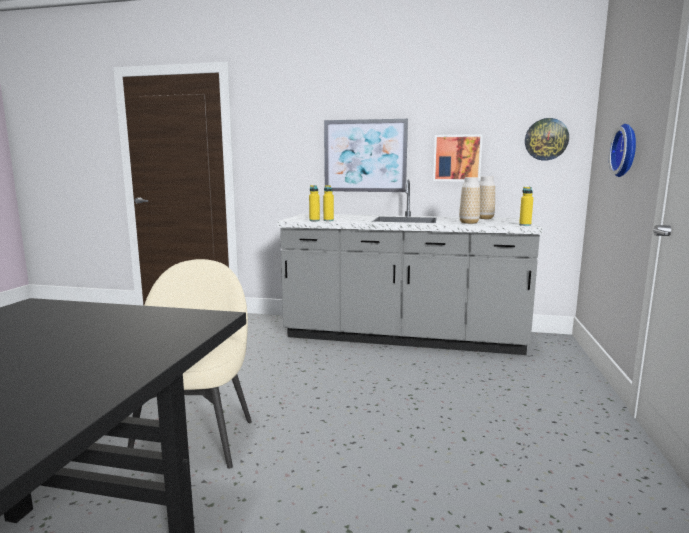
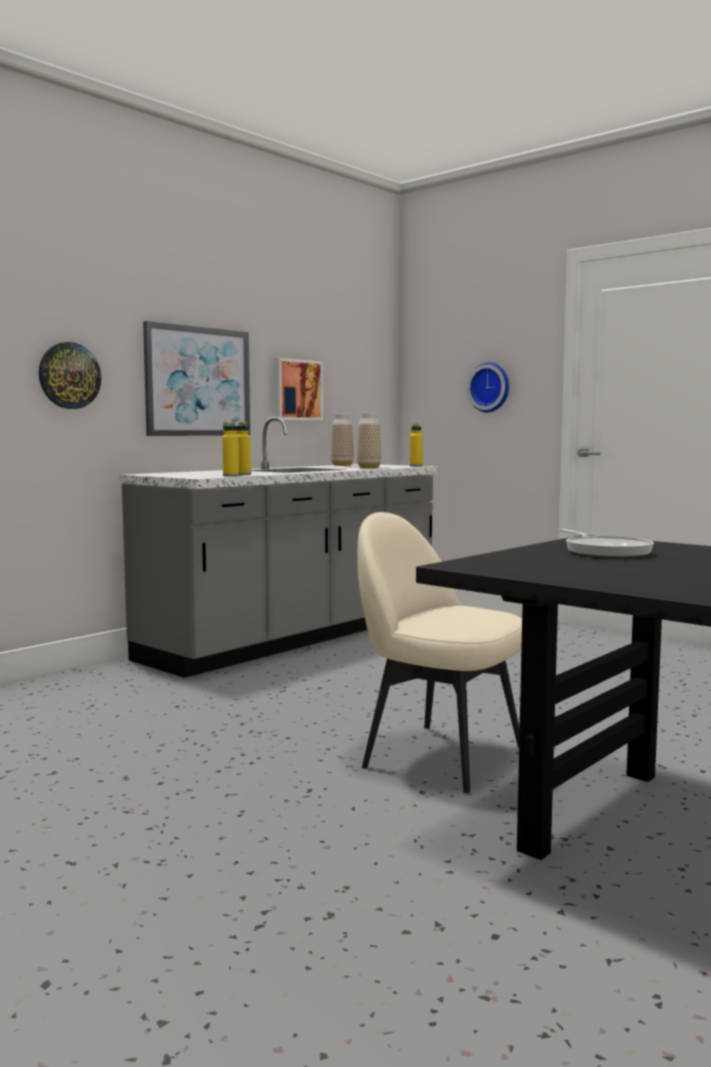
camera: 60 degrees left, 5 degrees down
wall clock [525,118,569,161] -> wall clock moved to [39,342,101,409]
none -> frying pan [559,529,654,558]

